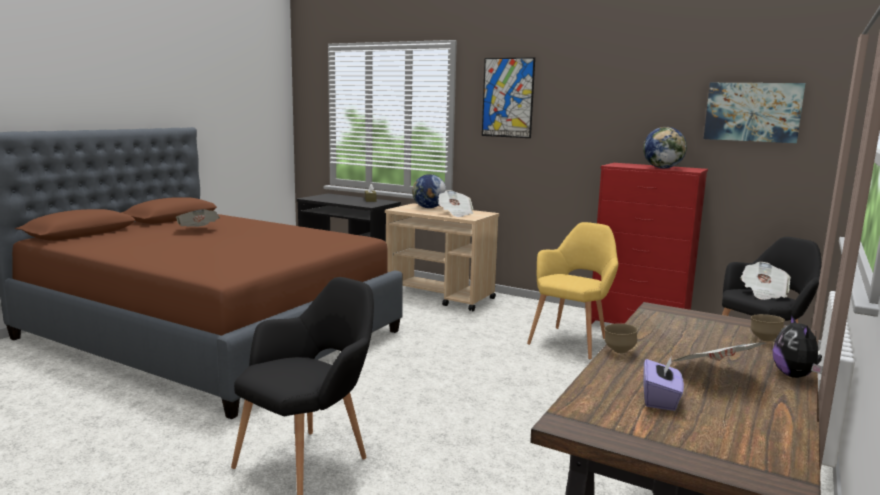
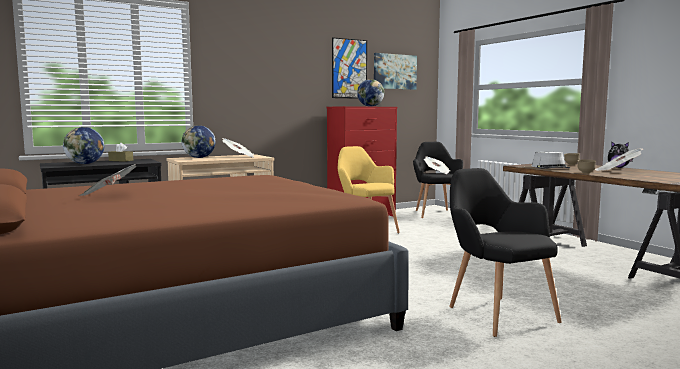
camera: 60 degrees left, 5 degrees down
picture [482,57,535,138] -> picture moved to [332,37,367,99]
purple tissue box [643,357,684,411] -> none
none -> globe [63,127,104,164]
none -> grey hat [532,152,570,169]

